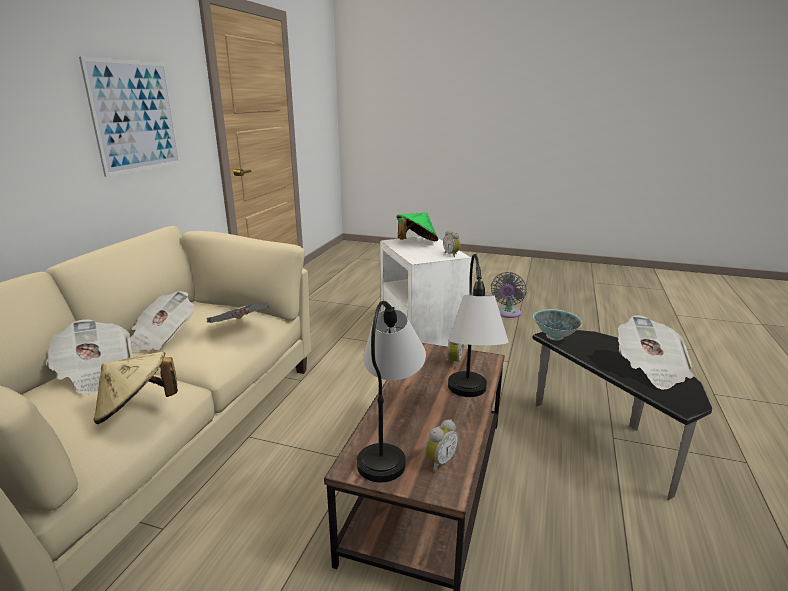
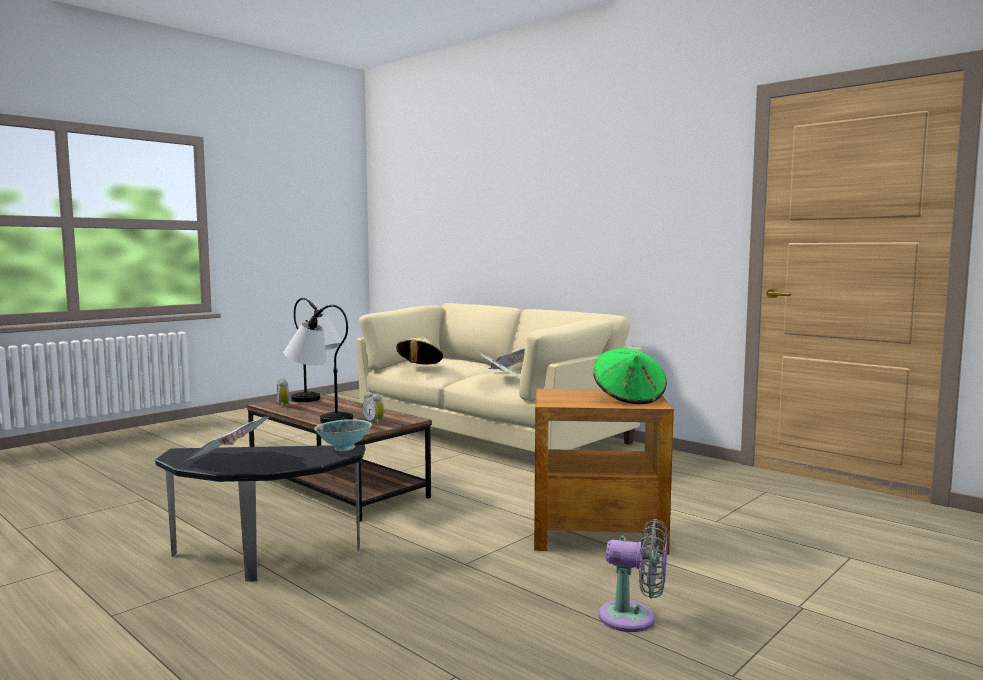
camera: 115 degrees right, 15 degrees down
newspaper [46,319,133,395] -> none
picture [79,57,181,177] -> none
white side table [380,236,471,347] -> brown side table [534,389,674,554]
alarm clock [443,230,460,257] -> none
grey fan [491,272,527,318] -> grey fan turned 150 degrees clockwise [599,519,667,632]

